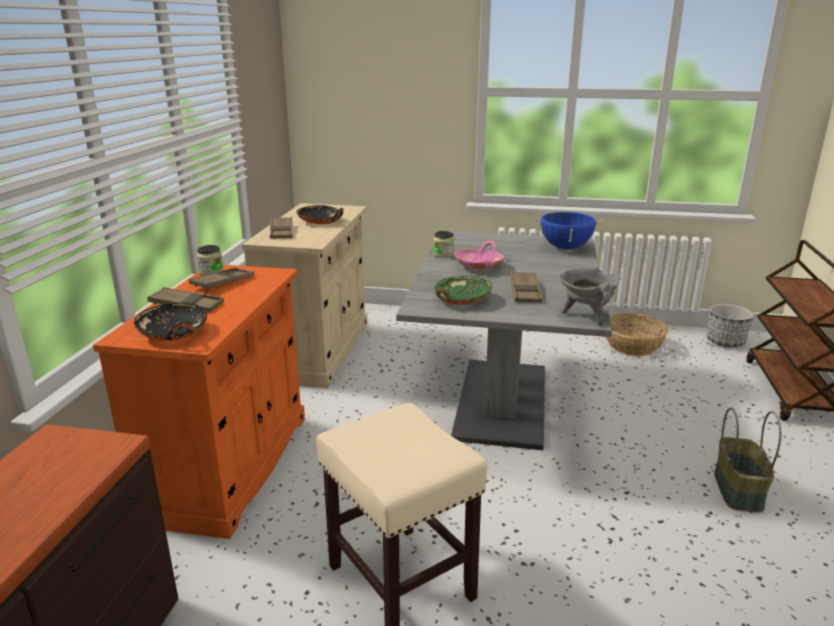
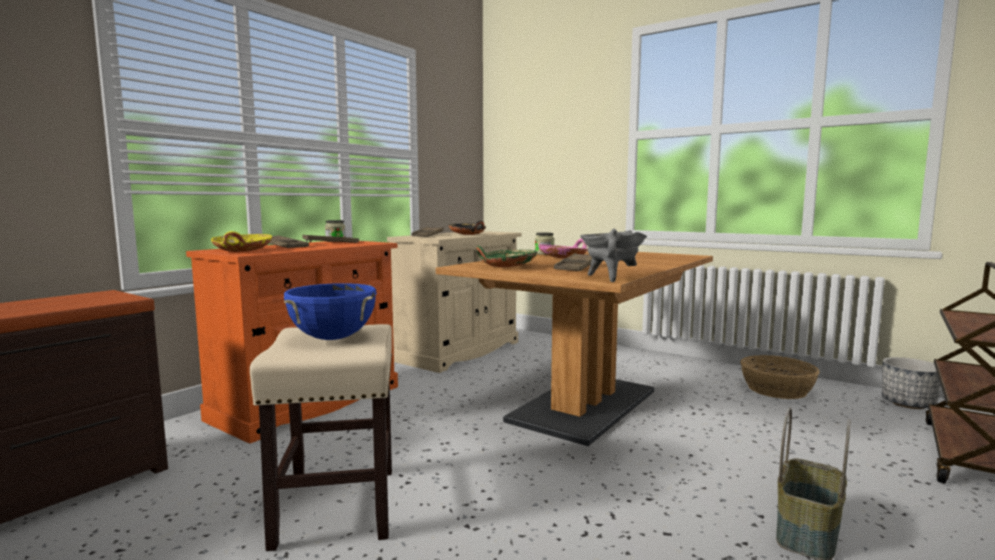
camera: 25 degrees right, 15 degrees down
black bowl [134,303,207,341] -> yellow bowl [211,231,272,252]
grey dining table [396,231,612,450] -> brown dining table [436,250,713,446]
blue cooking pot [534,212,603,249] -> blue cooking pot moved to [284,283,377,340]

